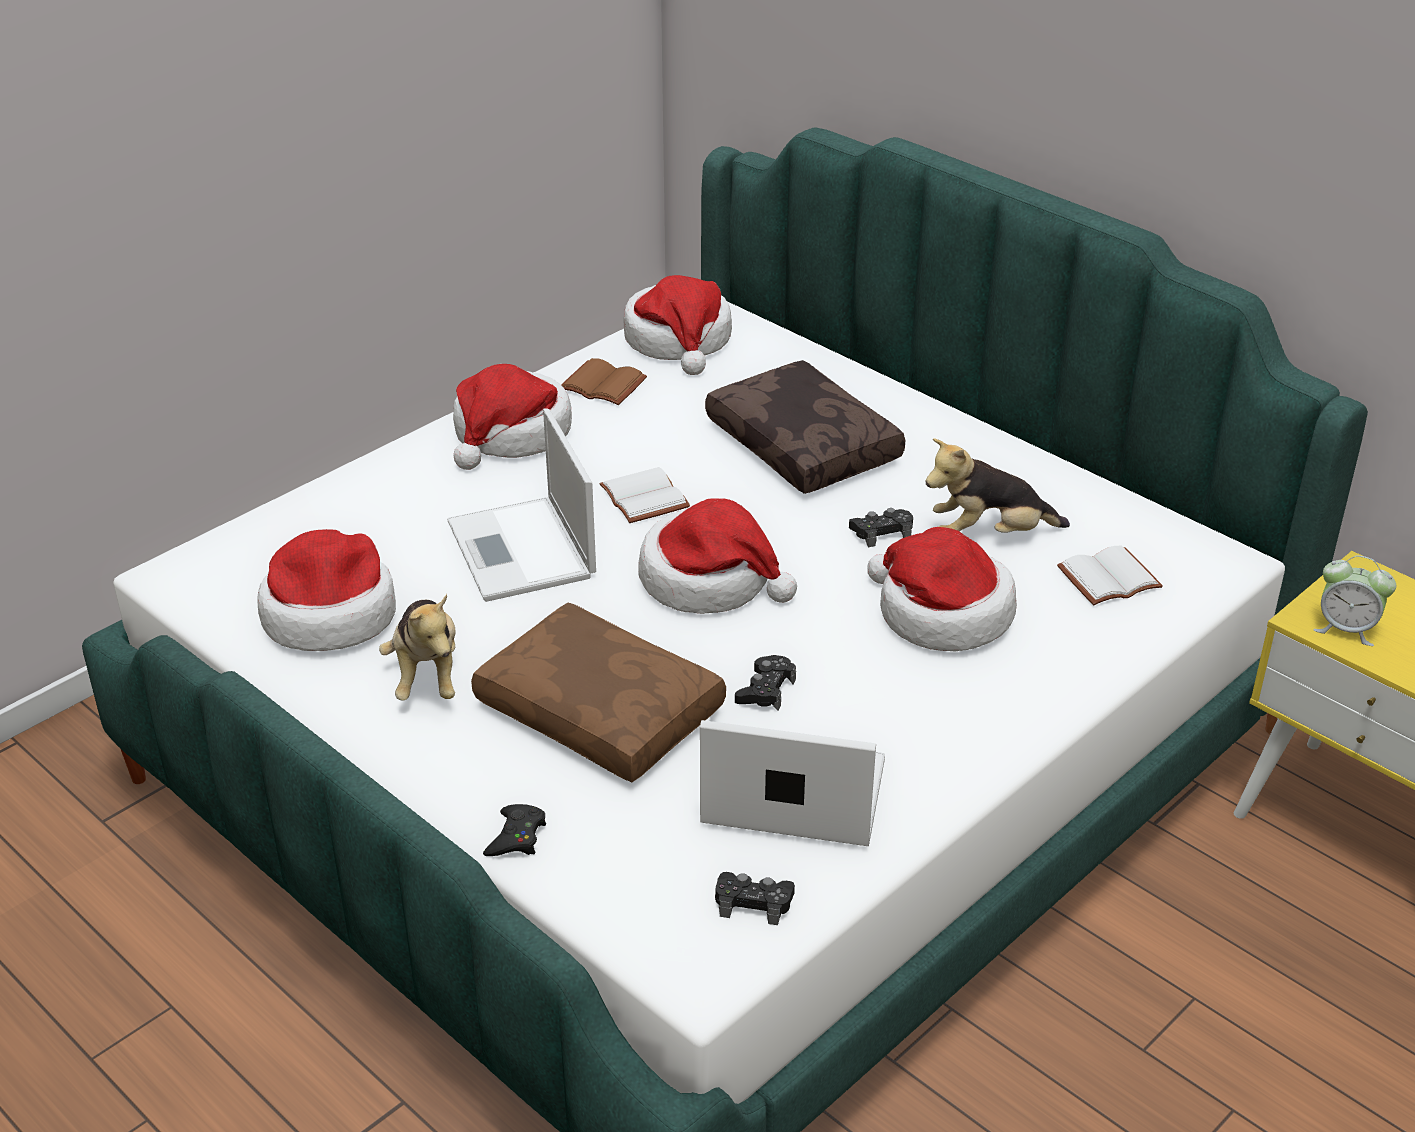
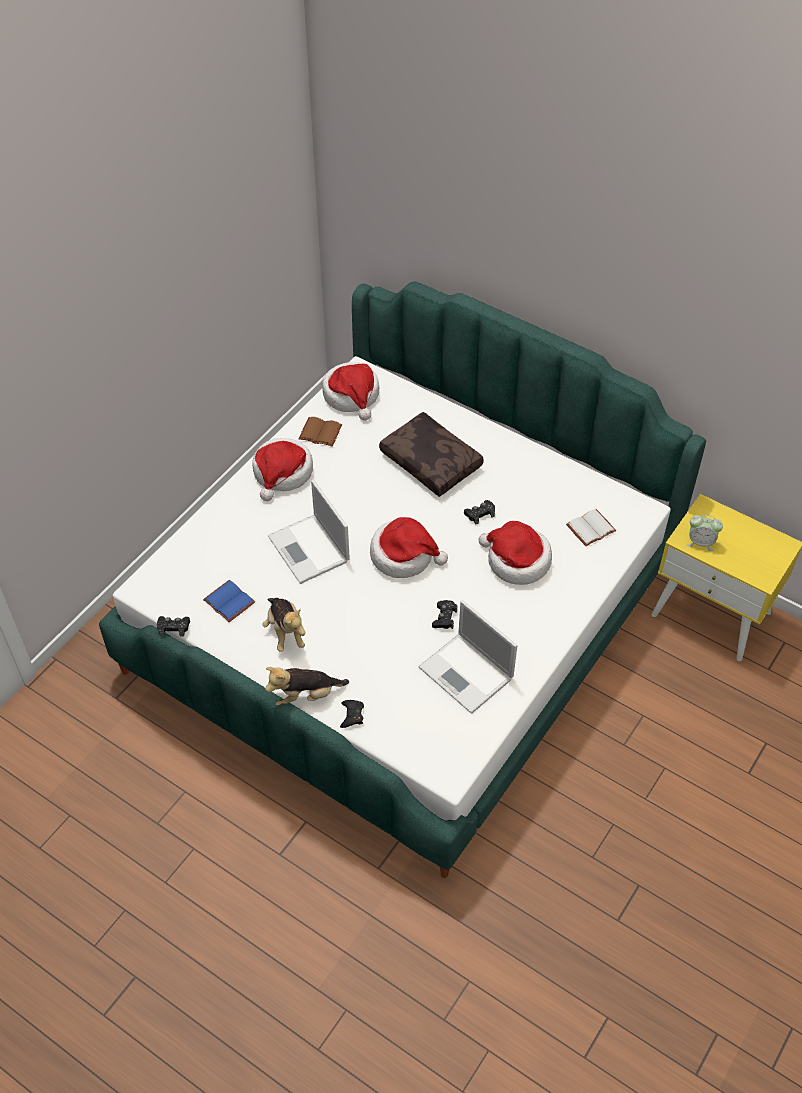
camera: 10 degrees left, 15 degrees up
hat [257,529,396,651] -> blue book [203,580,255,622]
brown pillow [471,603,726,782] -> none
white book [599,467,690,523] -> none
laptop [700,720,885,846] -> laptop turned 135 degrees counterclockwise [418,600,518,714]
black game controller [715,872,795,925] -> black game controller moved to [157,616,190,636]
plush toy [926,438,1070,533] -> plush toy moved to [265,667,349,705]

